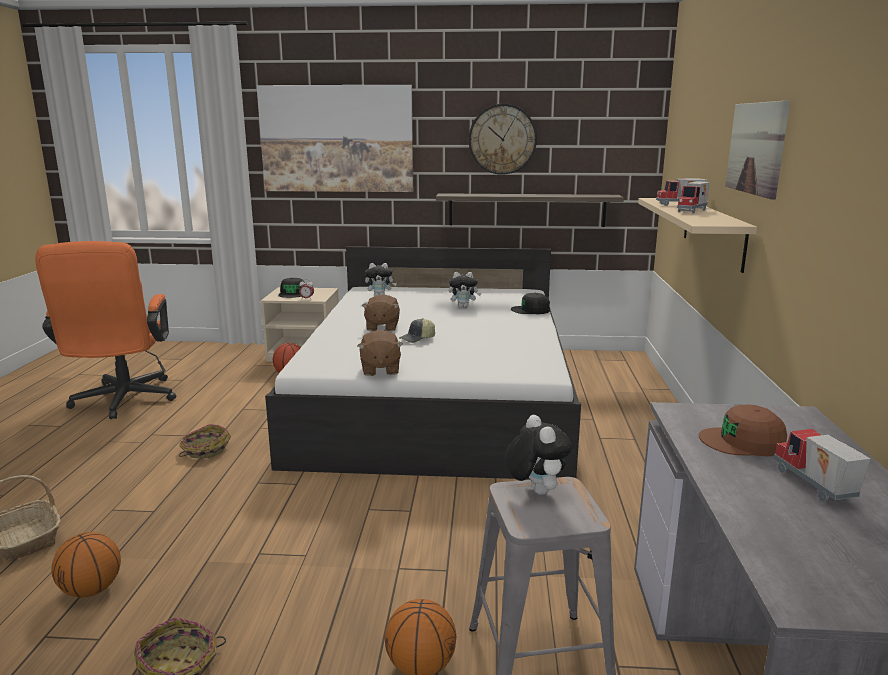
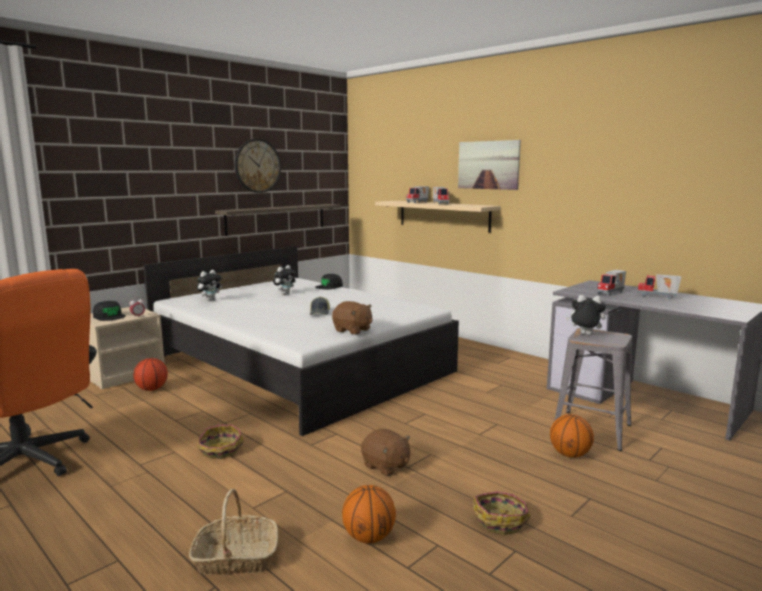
camera: 50 degrees left, 5 degrees down
picture [257,85,413,192] -> none
brown plush toy [362,294,400,331] -> brown plush toy moved to [361,429,410,476]
brown cap [699,404,787,456] -> toy truck [597,270,626,296]

